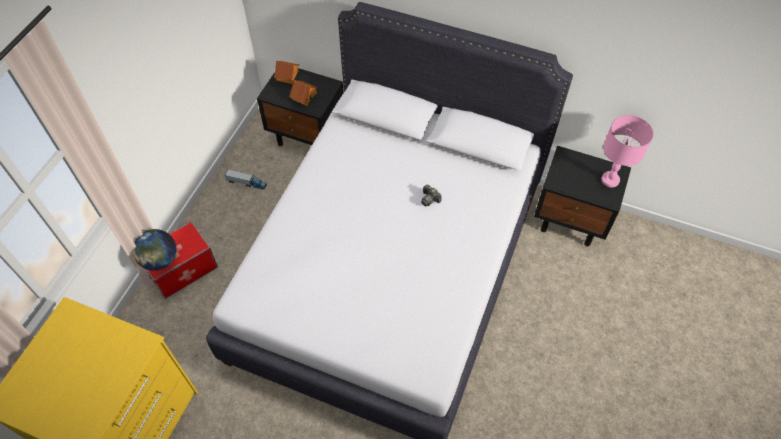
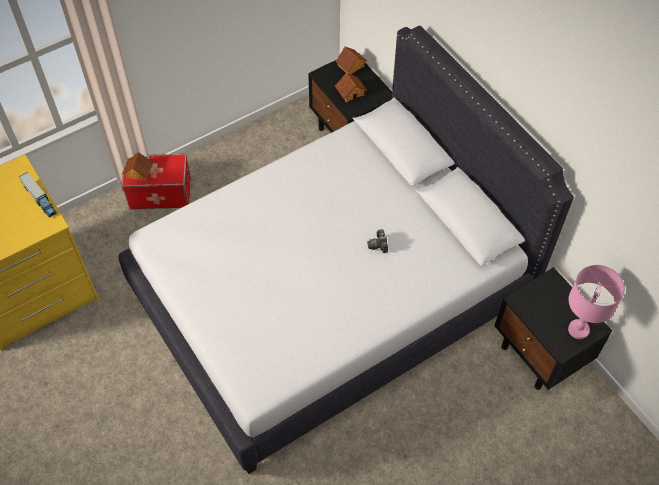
camera: 35 degrees right, 0 degrees up
globe [133,229,176,271] -> toy house [122,152,153,181]
toy truck [225,169,267,190] -> toy truck moved to [19,172,57,218]

